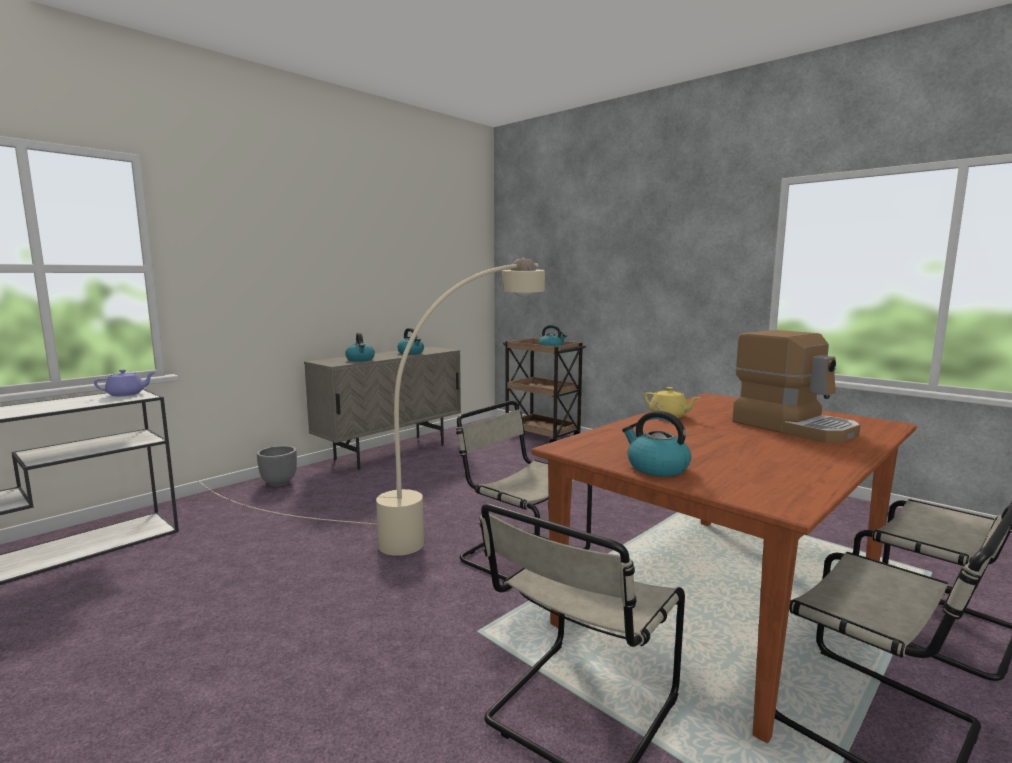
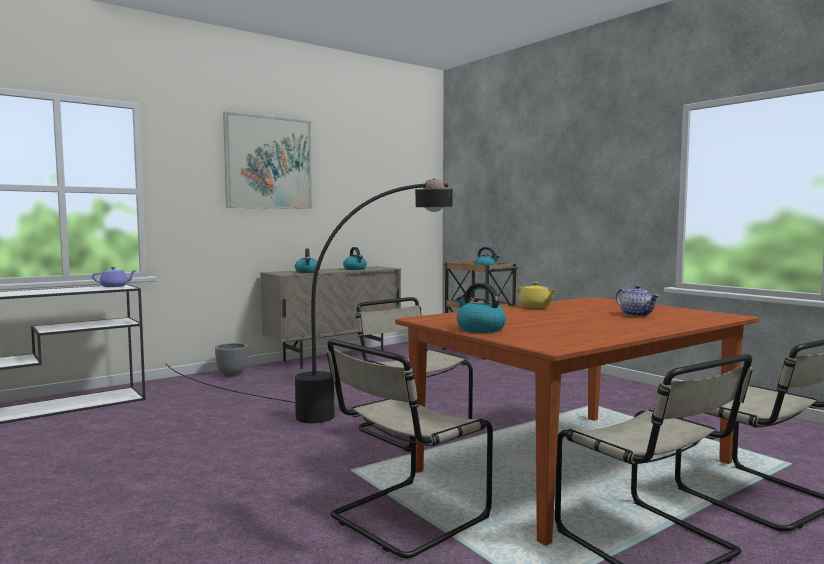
camera: 10 degrees right, 5 degrees down
beige floor lamp [198,258,545,556] -> black floor lamp [166,178,453,423]
coffee machine [732,330,860,443] -> teapot [616,285,659,317]
none -> picture [223,111,312,209]

